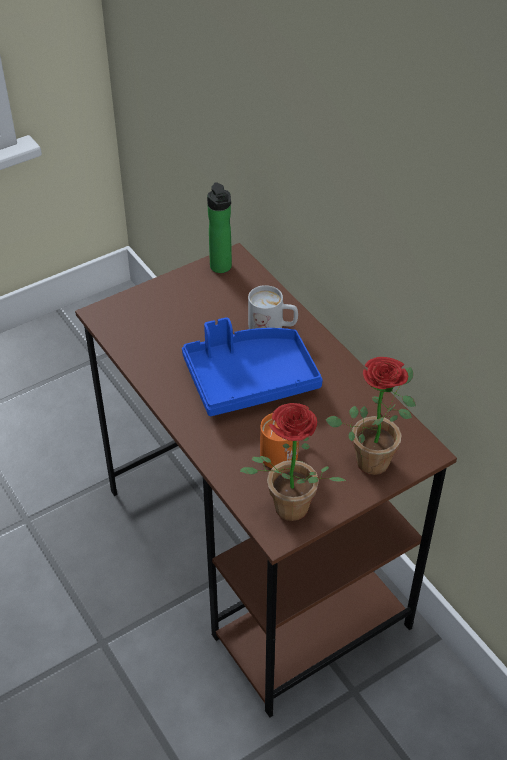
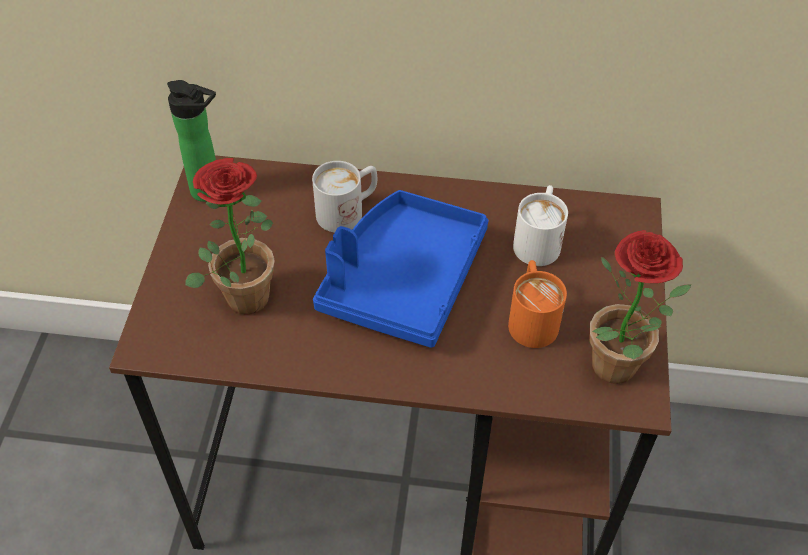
camera: 50 degrees left, 5 degrees up
potted plant [326,357,416,475] -> potted plant moved to [185,158,275,314]
none -> white mug [513,185,568,266]

